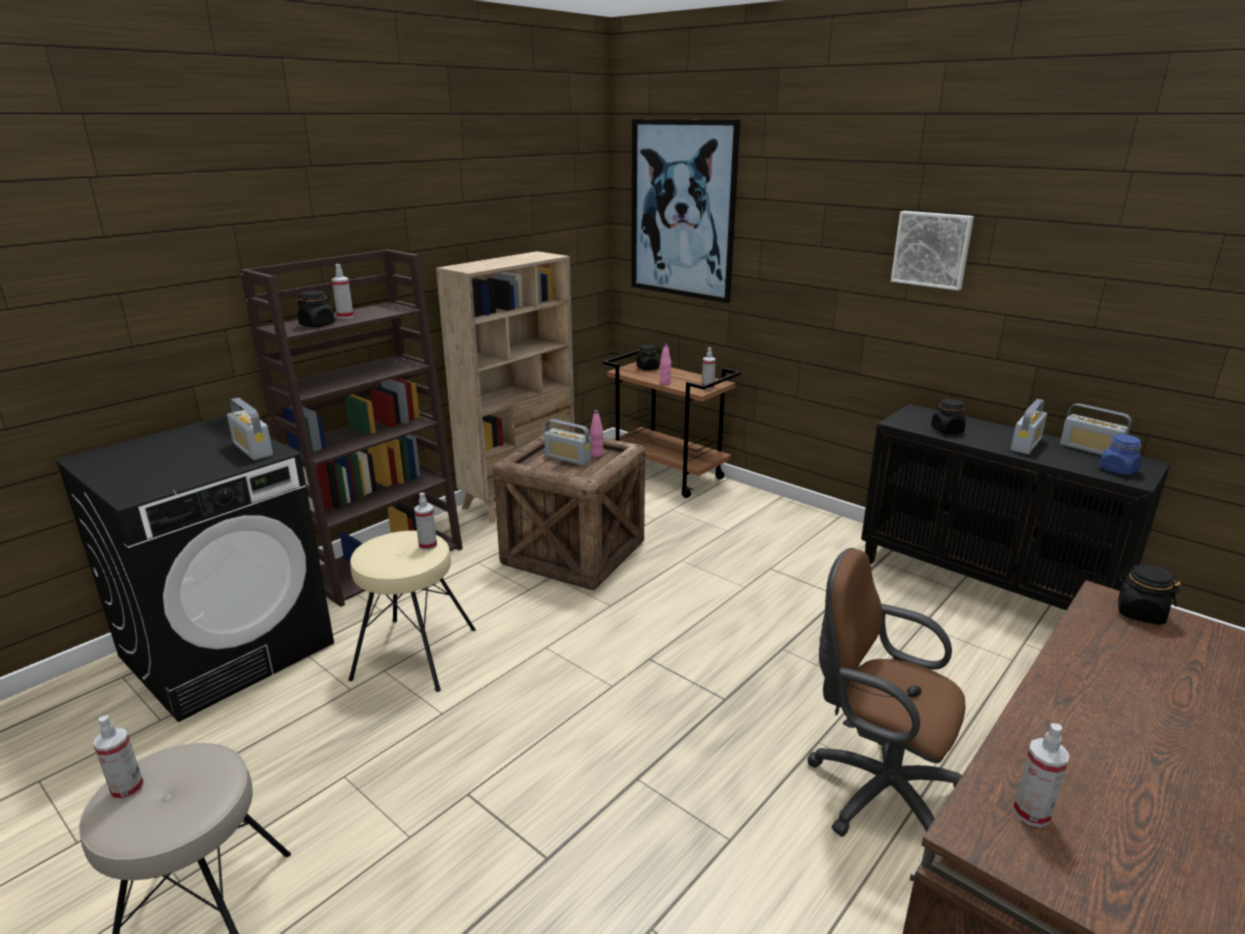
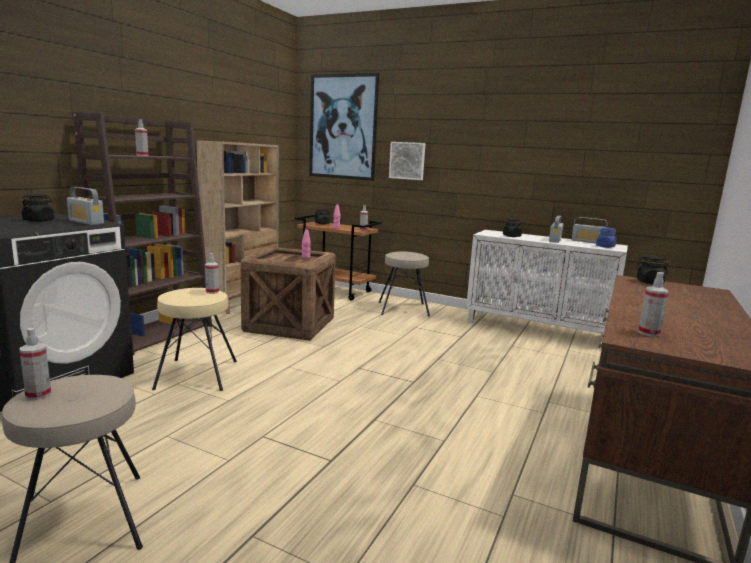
camera: 15 degrees left, 10 degrees down
black jar [297,290,335,327] -> black jar moved to [22,194,54,222]
radio [544,419,591,466] -> none
brown office chair [807,548,966,837] -> none
black cabinet [861,404,1171,610] -> white cabinet [466,230,628,341]
picture [891,211,974,290] -> picture moved to [389,142,426,180]
none -> beige stool [378,251,430,316]

